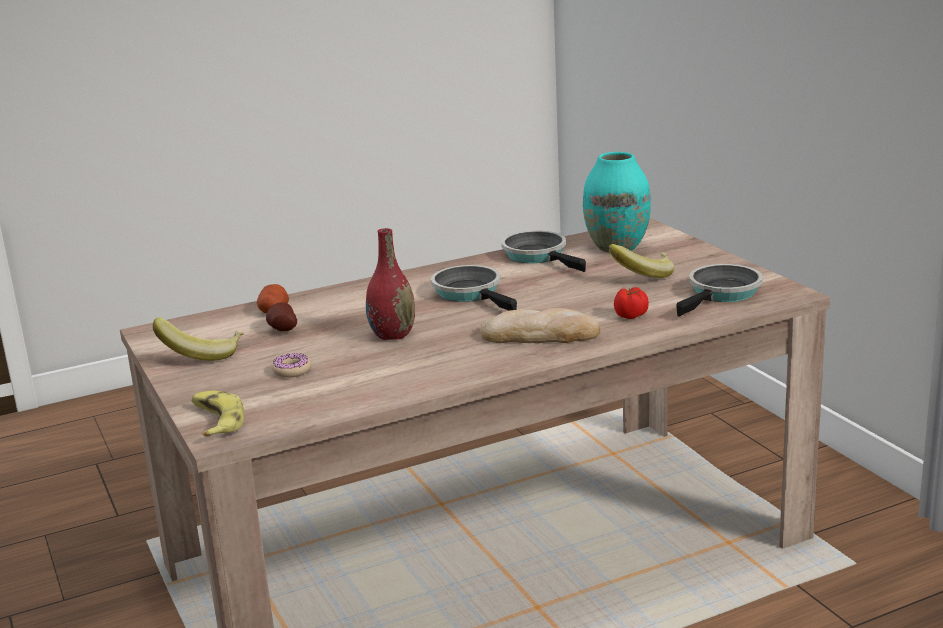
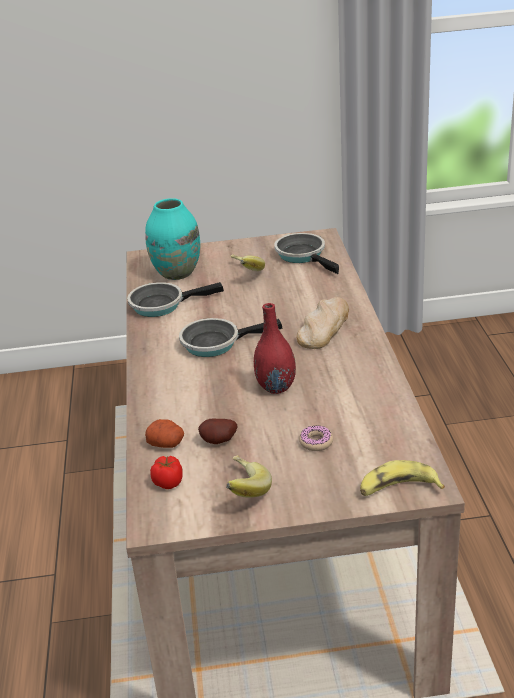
camera: 70 degrees left, 10 degrees up
tomato [614,287,649,319] -> tomato moved to [150,456,183,489]

